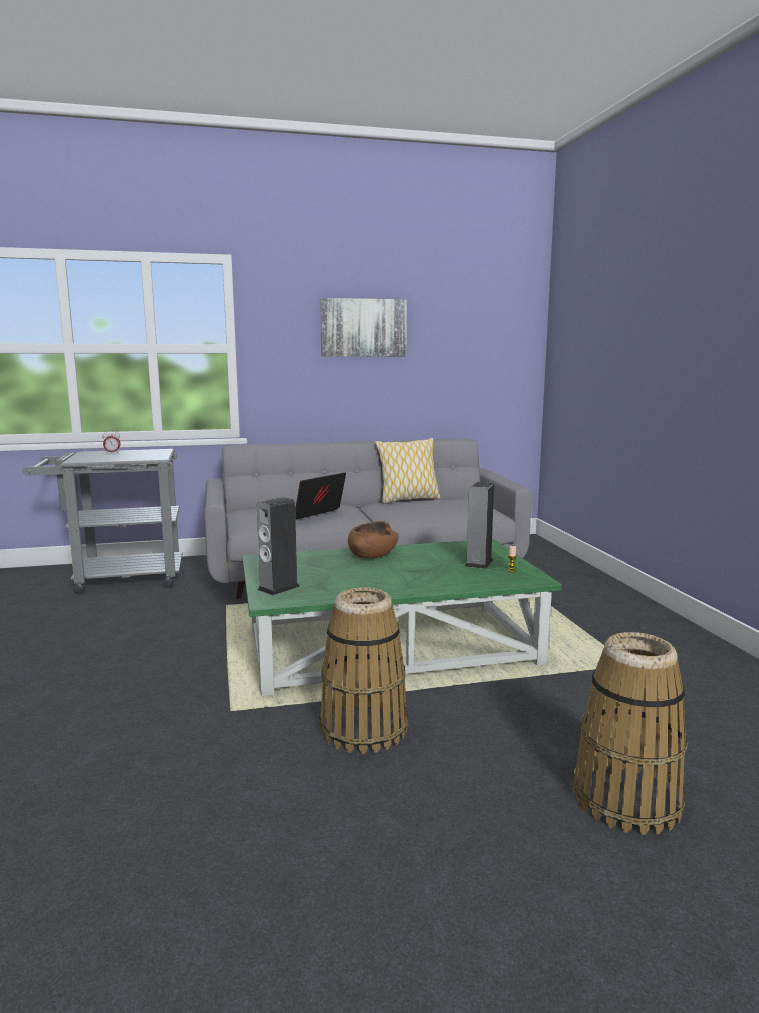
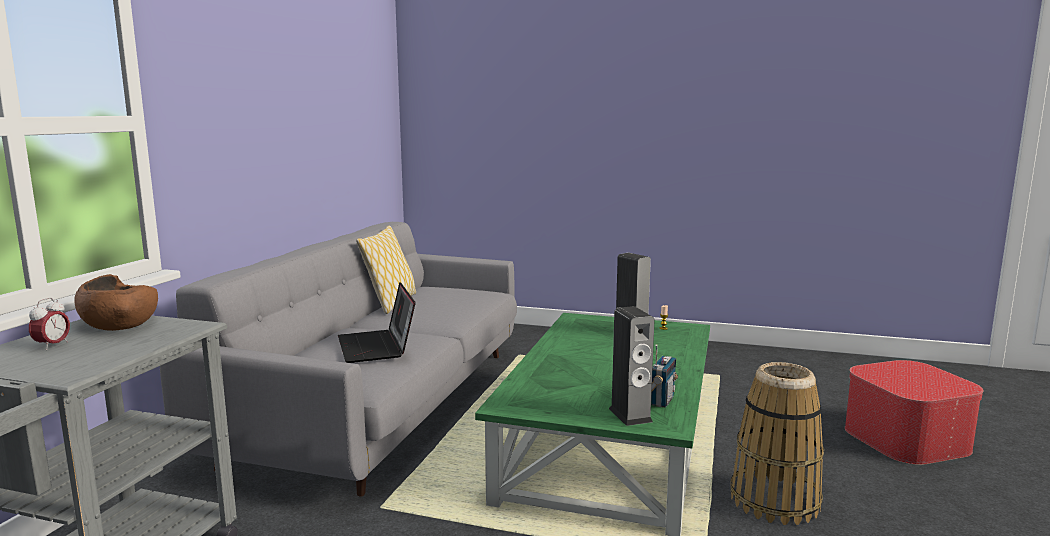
camera: 60 degrees left, 0 degrees up
picture [320,298,407,357] -> none
brown bowl [348,521,398,559] -> brown bowl moved to [74,274,158,331]
basket [573,632,688,835] -> ottoman [845,360,984,465]
none -> radio [651,344,678,408]

